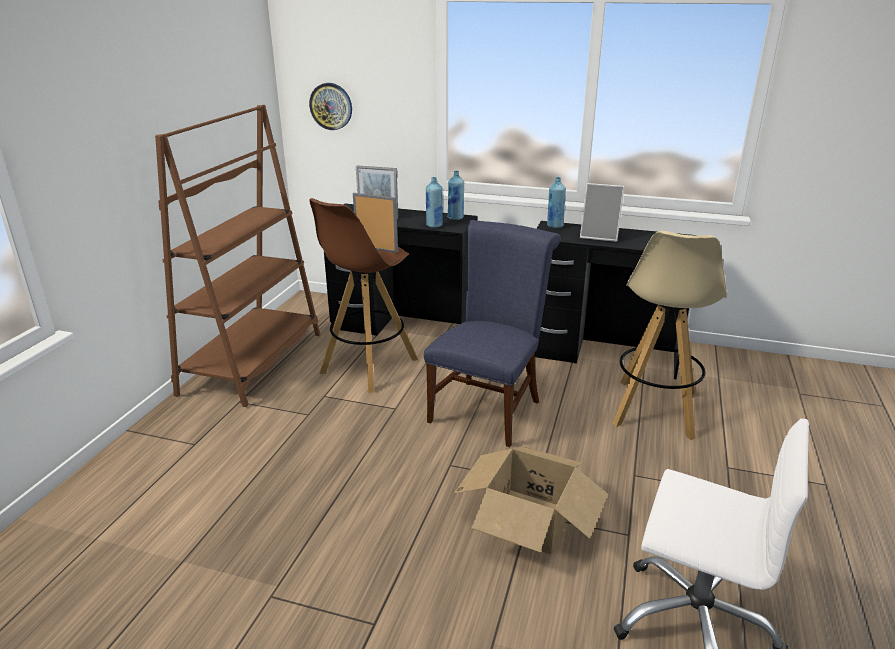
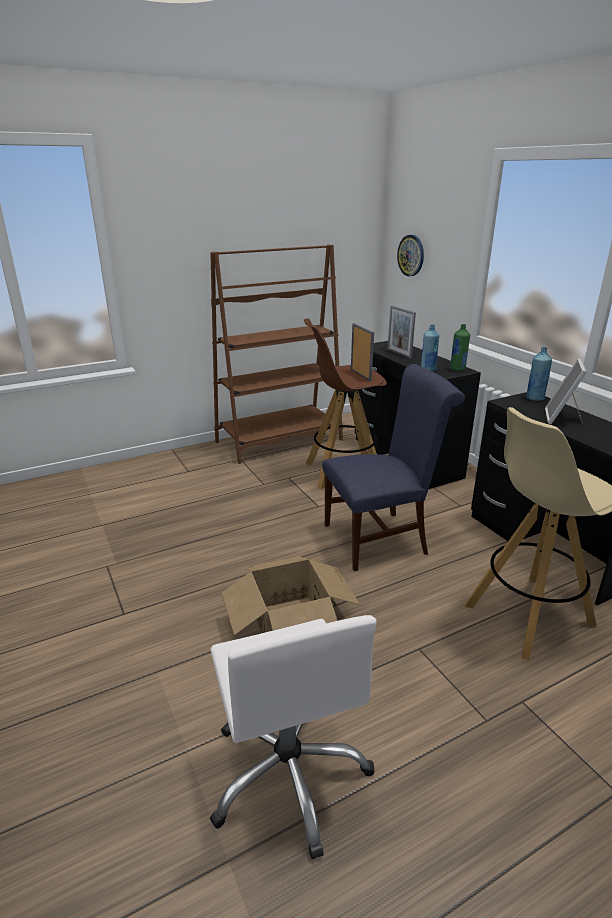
camera: 45 degrees right, 0 degrees up
blue bottle [447,171,464,220] -> green bottle [450,324,470,371]
picture frame [580,183,625,242] -> picture frame turned 45 degrees clockwise [545,359,587,424]

